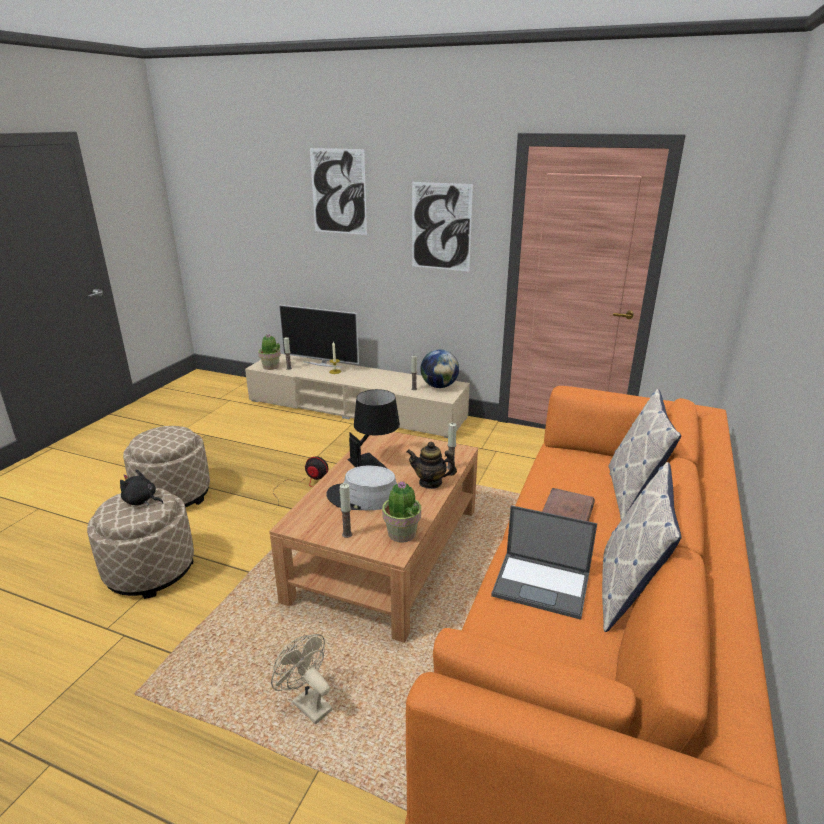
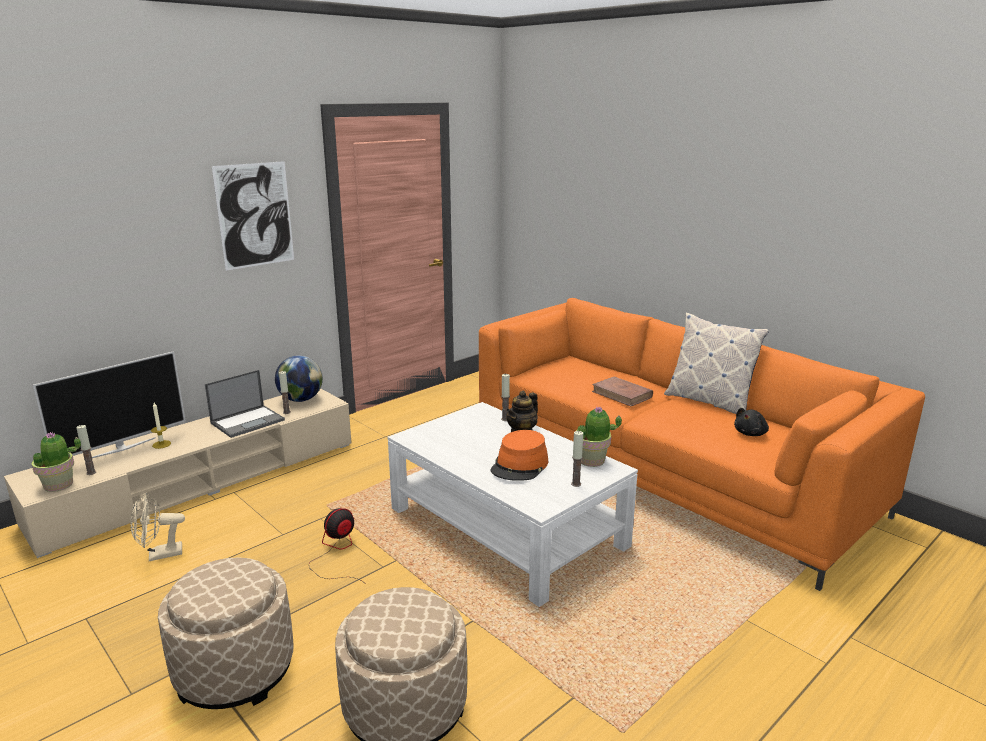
camera: 65 degrees left, 5 degrees down
black plush toy [120,470,163,506] -> black plush toy moved to [734,408,769,436]
brown coffee table [269,432,478,643] -> white coffee table [388,402,638,607]
beige fan [271,634,333,724] -> beige fan moved to [130,492,185,561]
picture [310,148,367,235] -> none
grey hat [326,466,397,510] -> orange hat [490,430,548,481]
black table lamp [347,389,400,469] -> none
laptop [491,505,597,620] -> laptop moved to [205,370,285,438]
pillow [609,389,681,520] -> none

